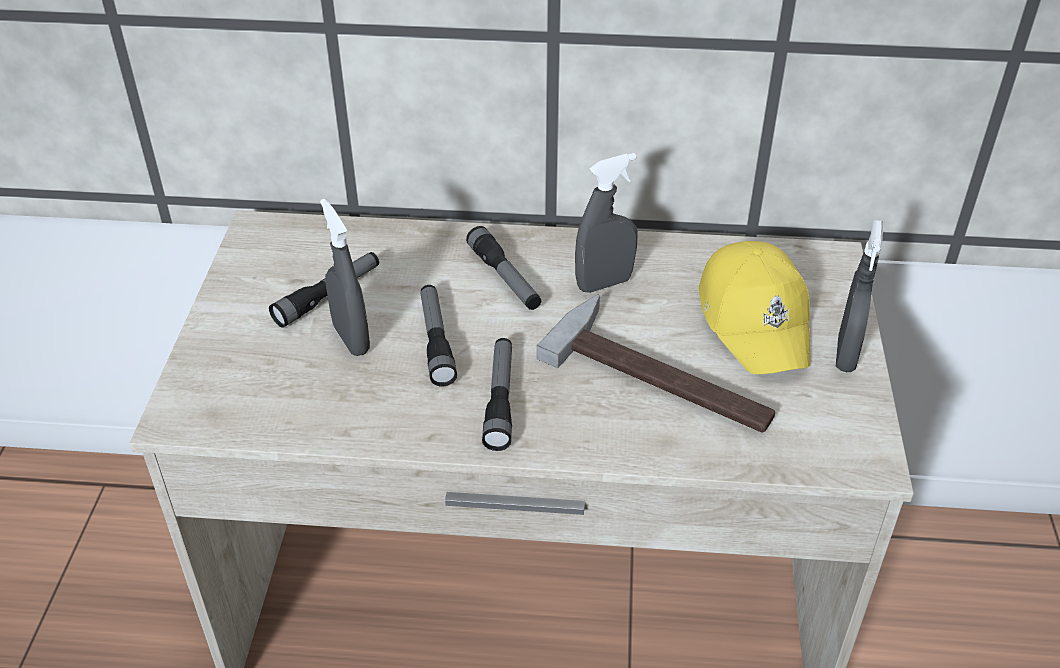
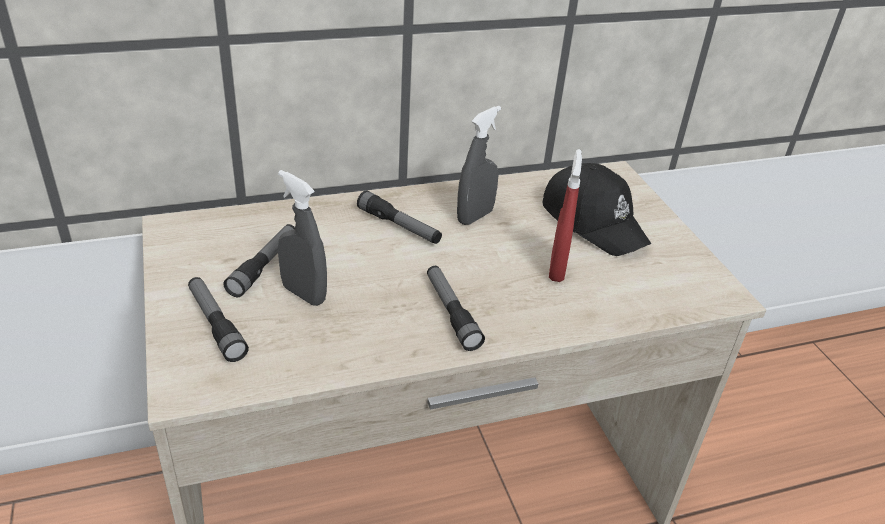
camera: 25 degrees left, 5 degrees down
flashlight [421,285,457,386] -> flashlight moved to [188,277,249,362]
hammer [537,294,775,433] -> red spray bottle [549,149,582,282]
yellow cap [699,241,811,374] -> black cap [543,163,651,256]
grey spray bottle [836,220,883,372] -> none

